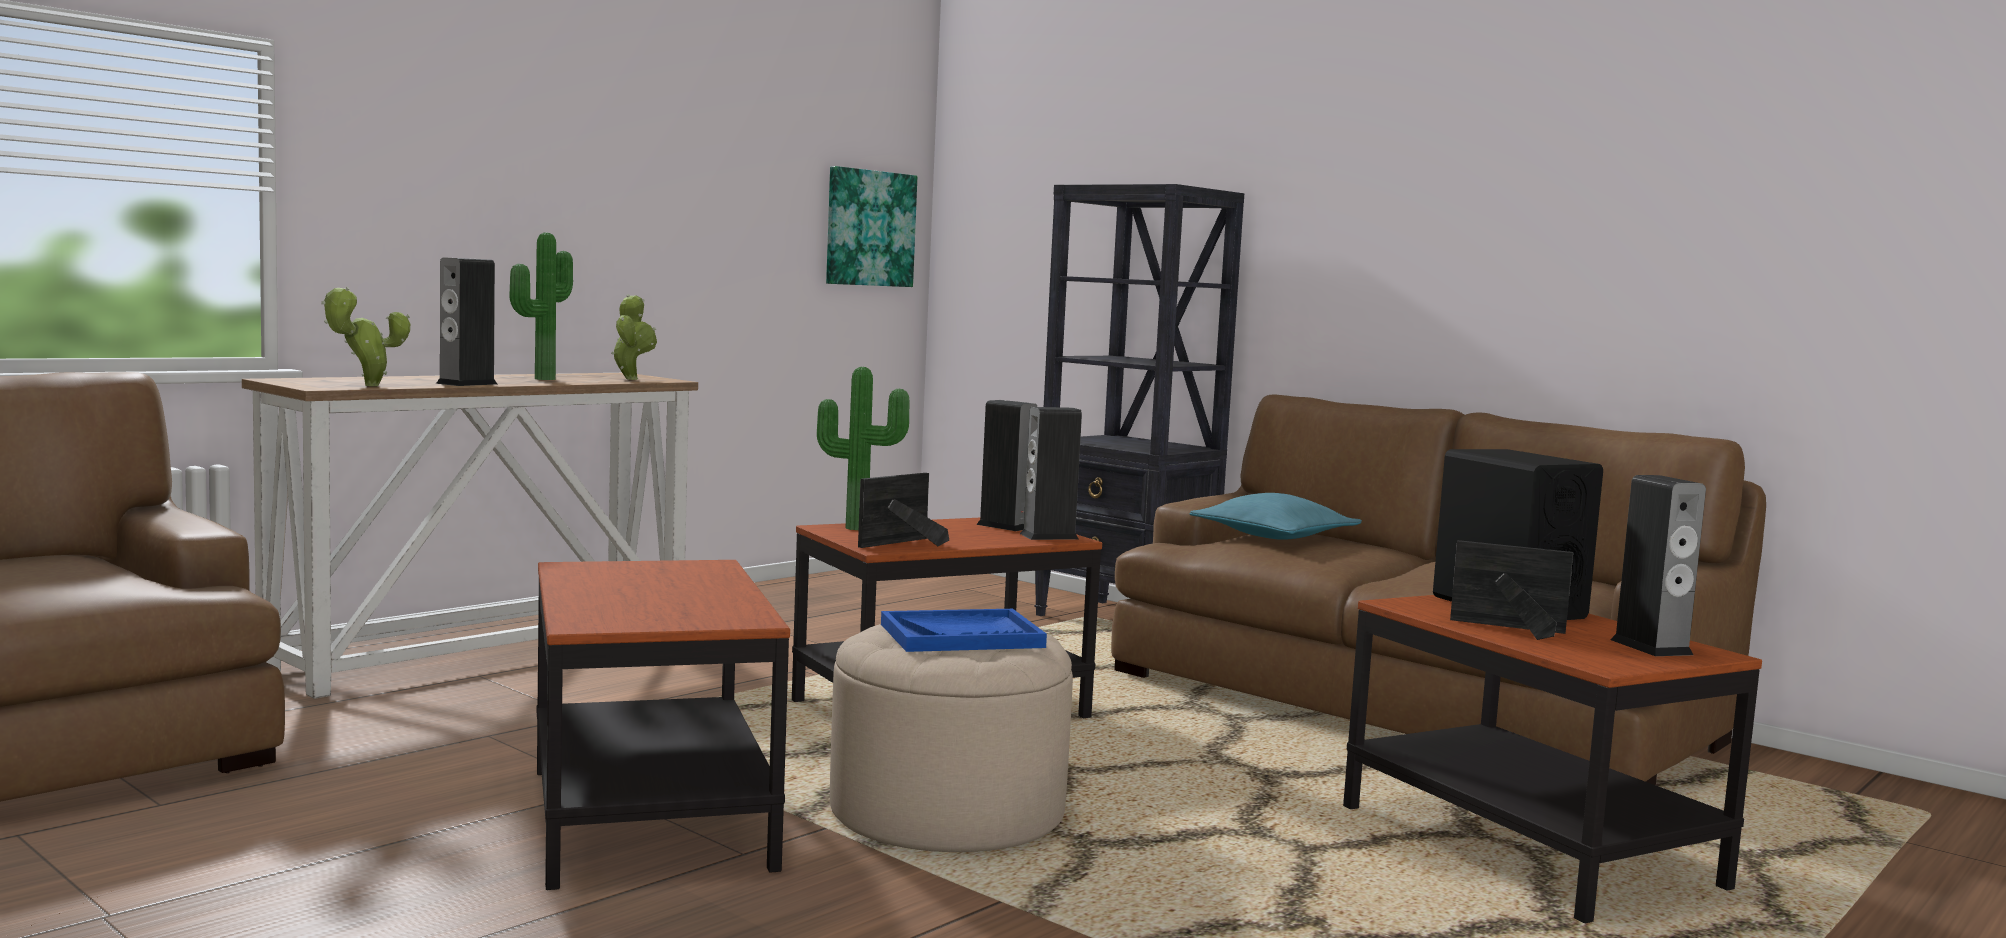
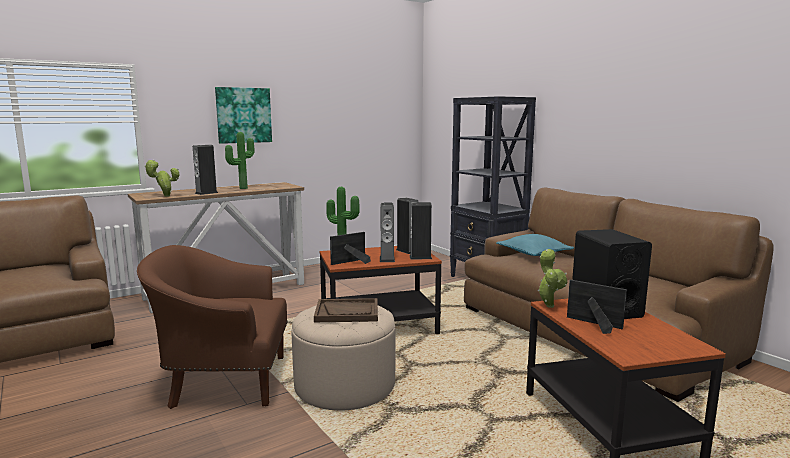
camera: 15 degrees right, 5 degrees up
side table [537,560,790,890] -> brown armchair [137,245,288,409]
potted plant [611,294,657,380] -> potted plant moved to [537,249,567,308]
picture [826,166,917,287] -> picture moved to [215,87,272,144]
blue tray [881,609,1047,652] -> brown tray [314,298,378,322]
speaker [1610,475,1706,656] -> speaker moved to [380,203,395,262]

